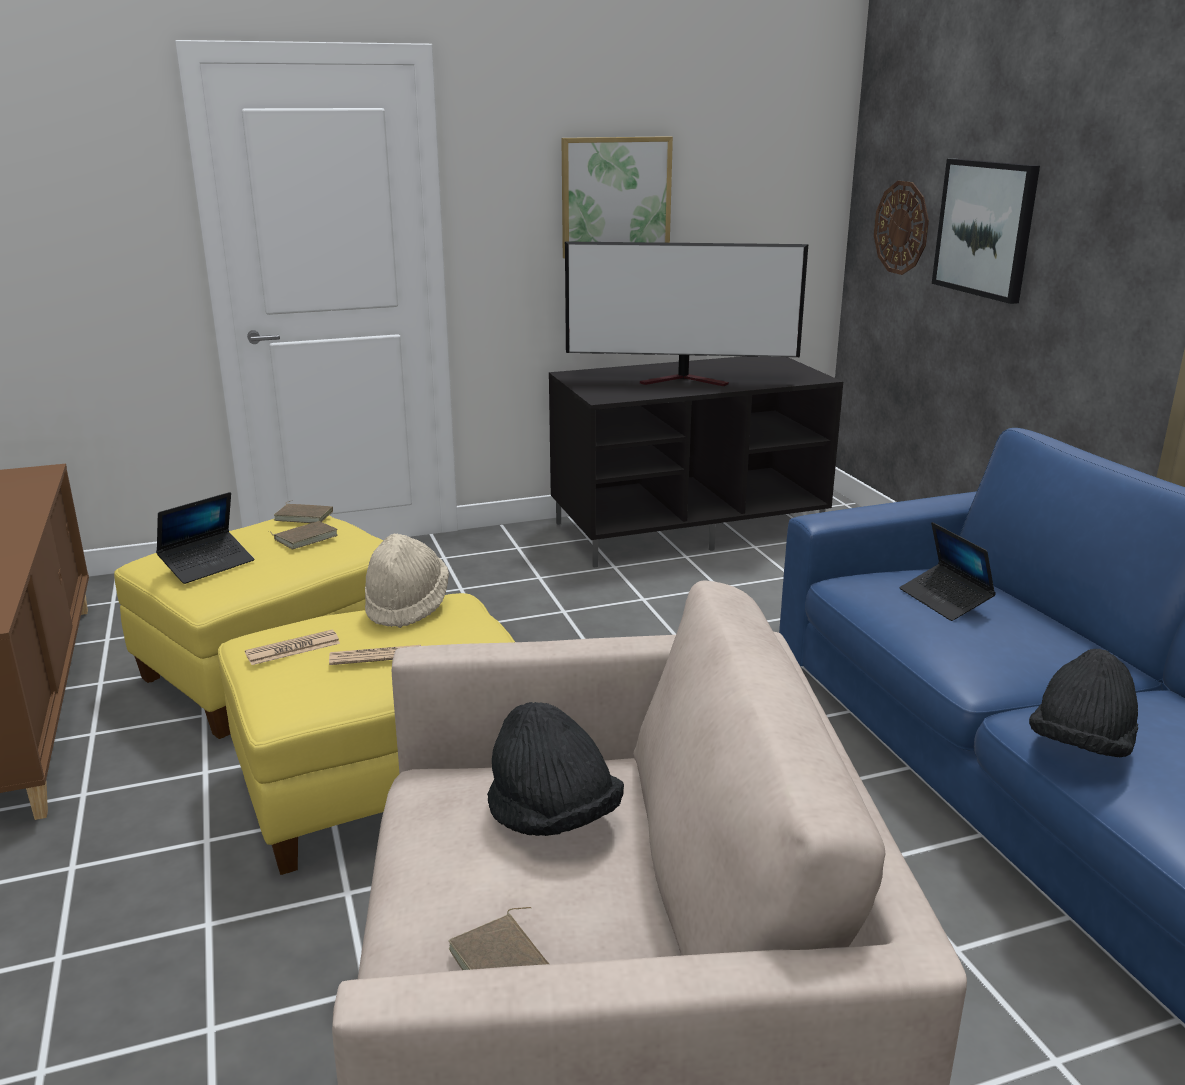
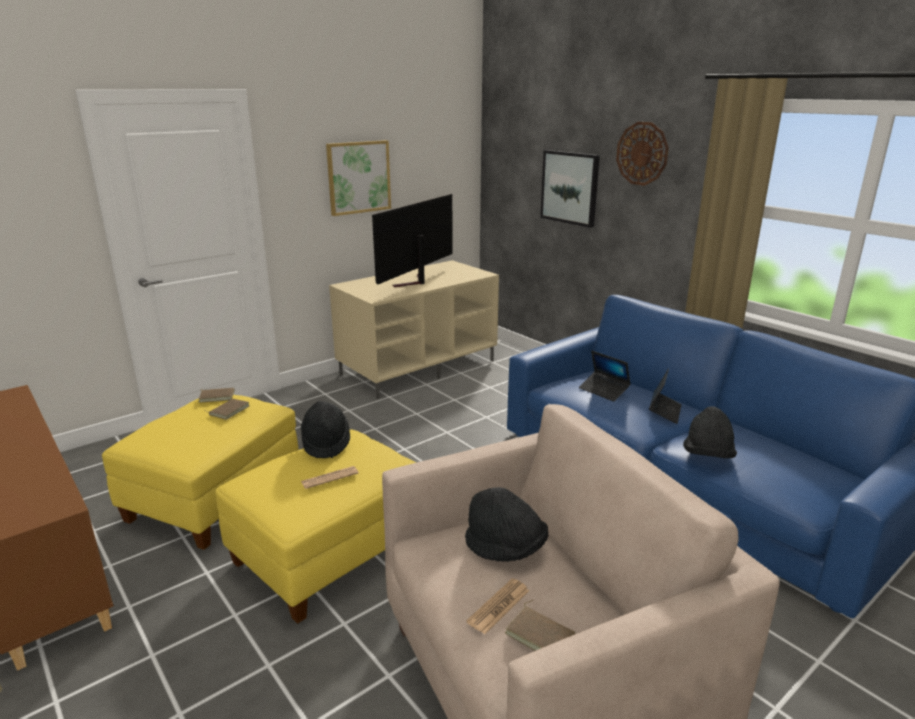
camera: 20 degrees left, 0 degrees up
laptop [156,492,254,584] -> laptop moved to [649,368,682,424]
newspaper [245,630,340,665] -> newspaper moved to [466,579,529,634]
beige hat [365,534,449,628] -> black hat [301,401,350,458]
black tv stand [549,356,843,567] -> beige tv stand [329,260,499,399]
television [565,241,808,386] -> television turned 135 degrees clockwise [372,194,453,287]
wall clock [874,181,929,275] -> wall clock moved to [616,122,669,186]

